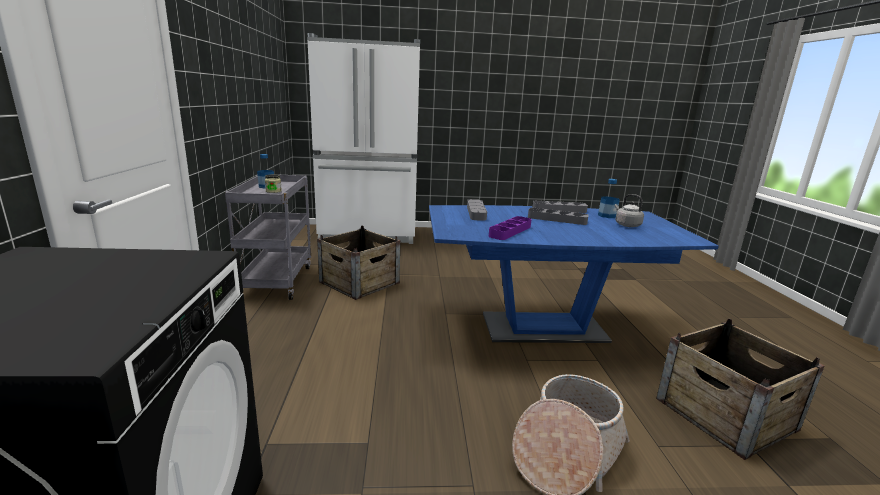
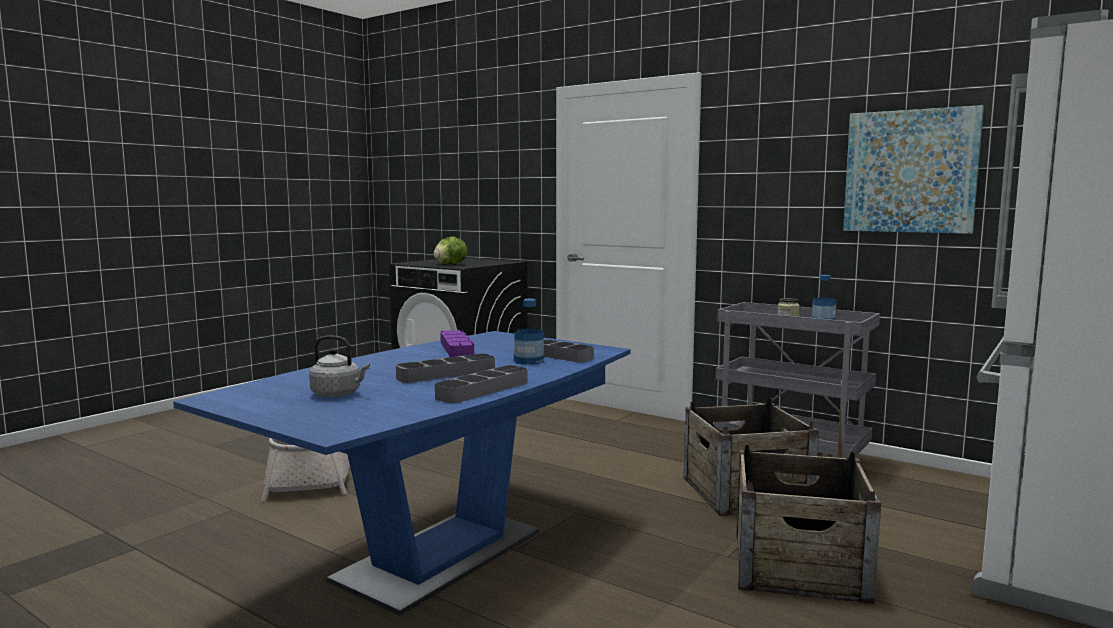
camera: 130 degrees right, 10 degrees down
bottle [598,179,620,218] -> bottle moved to [514,299,544,365]
crate [656,319,824,460] -> crate moved to [737,444,881,604]
none -> lettuce [434,236,468,264]
none -> picture [843,105,984,234]

